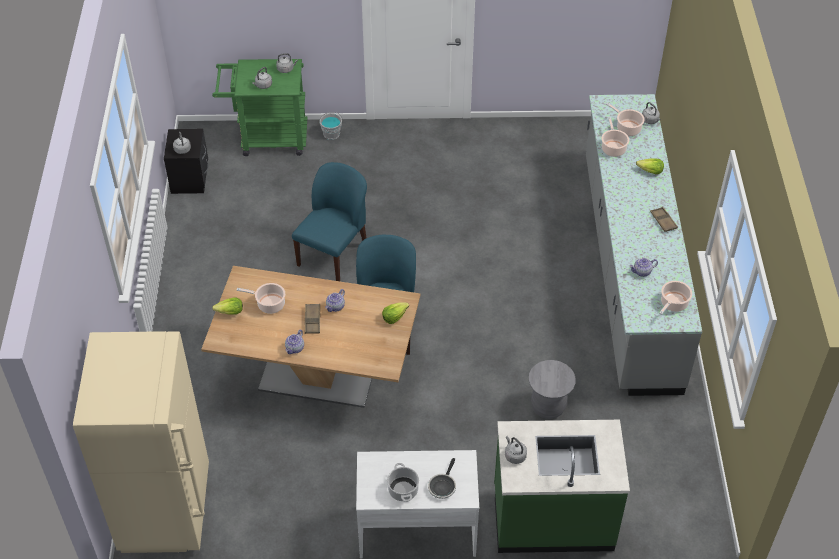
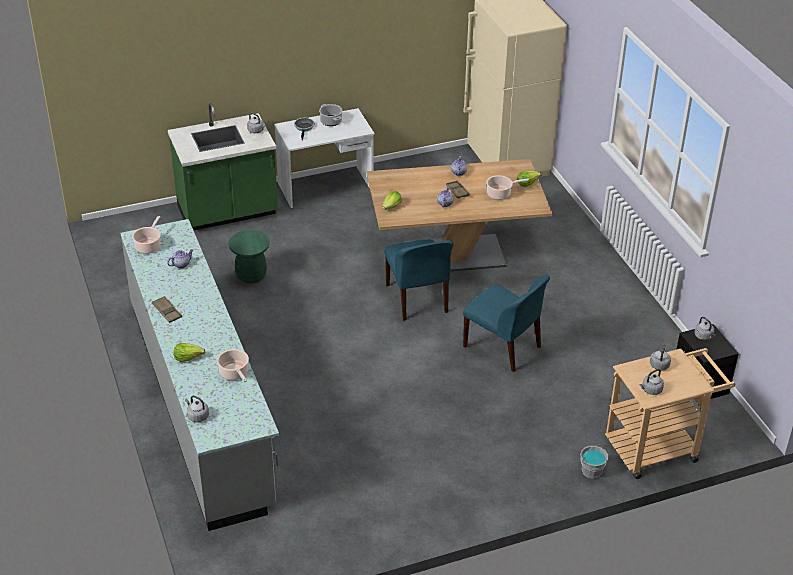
camera: 160 degrees right, 10 degrees down
green cart [212,59,308,156] -> beige cart [605,348,735,479]
blue chair [292,162,367,281] -> blue chair turned 60 degrees counterclockwise [463,275,550,372]
grey stool [529,360,576,419] -> green stool [228,230,270,283]
cooking pot [606,103,645,136] -> none

